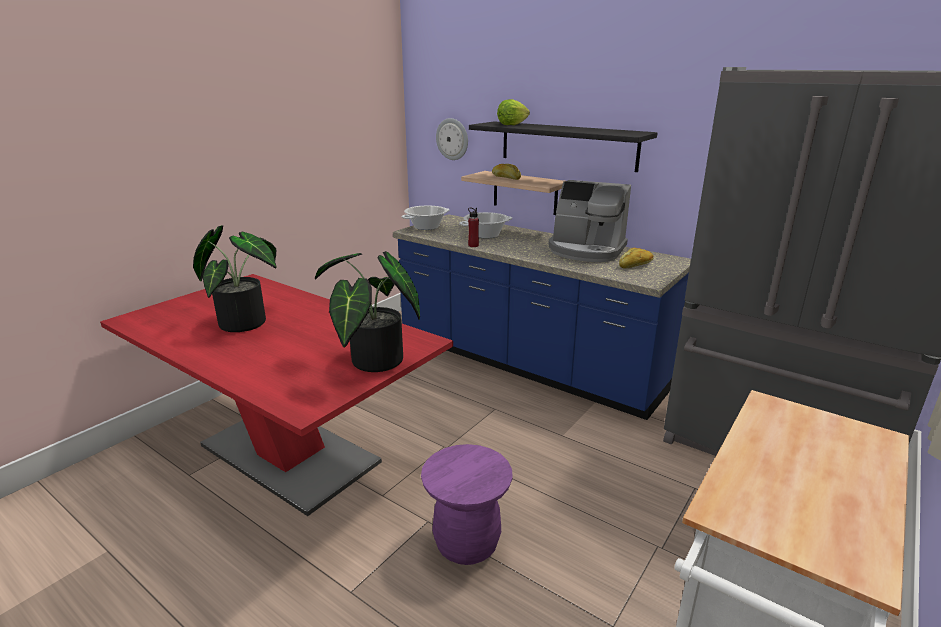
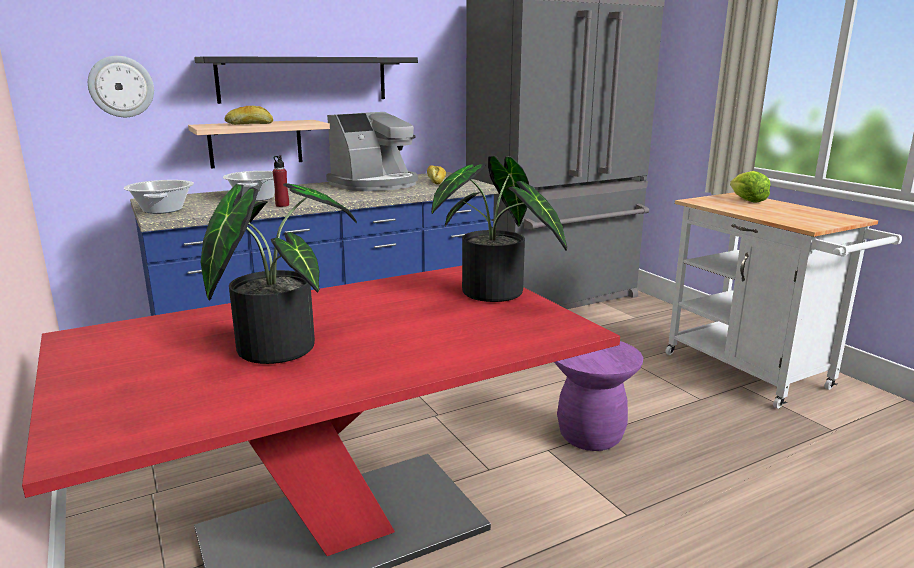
camera: 65 degrees left, 5 degrees down
lettuce [497,99,530,125] -> lettuce moved to [730,171,770,203]

